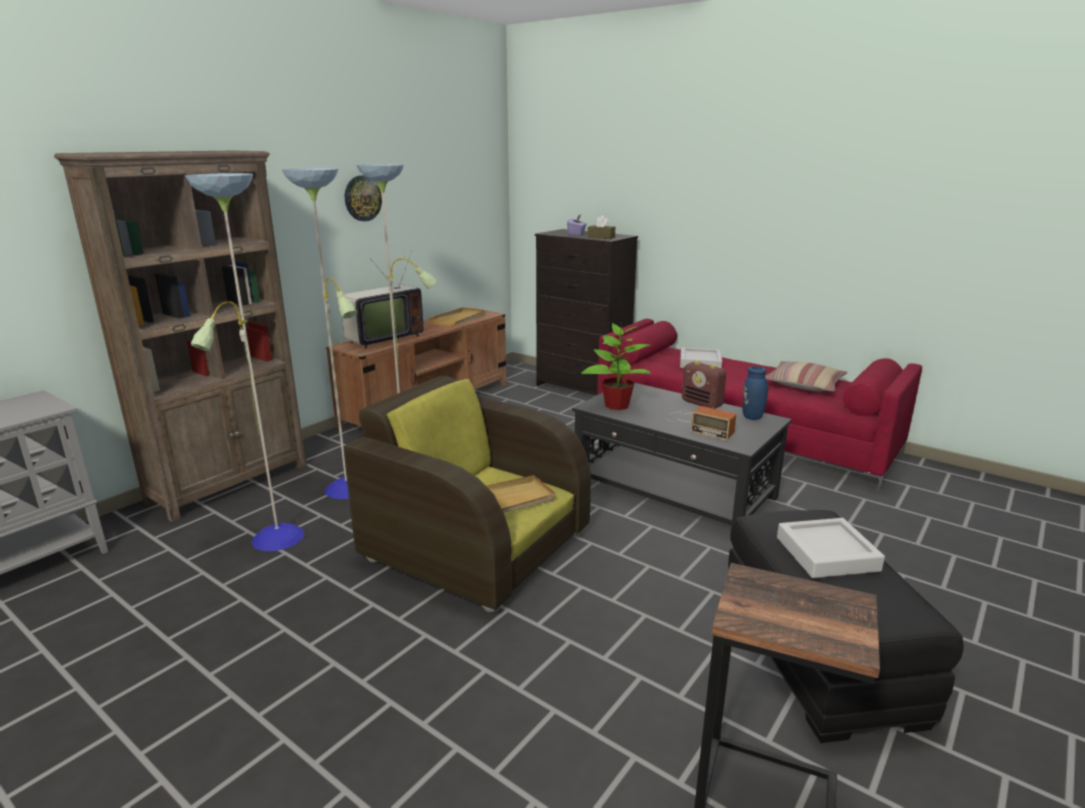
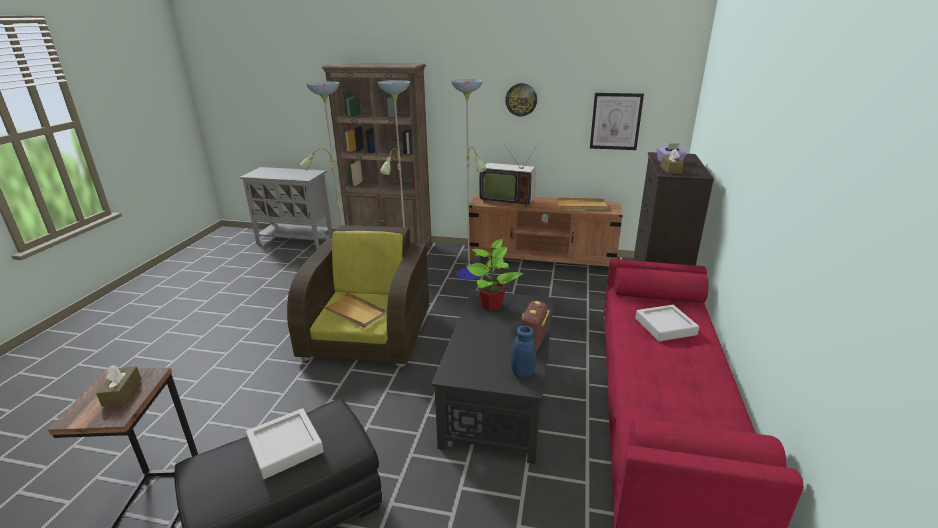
camera: 65 degrees right, 5 degrees up
radio [667,406,736,440] -> none
pillow [765,361,847,391] -> none
none -> brown tissue box [96,365,142,407]
none -> picture [590,93,644,150]

